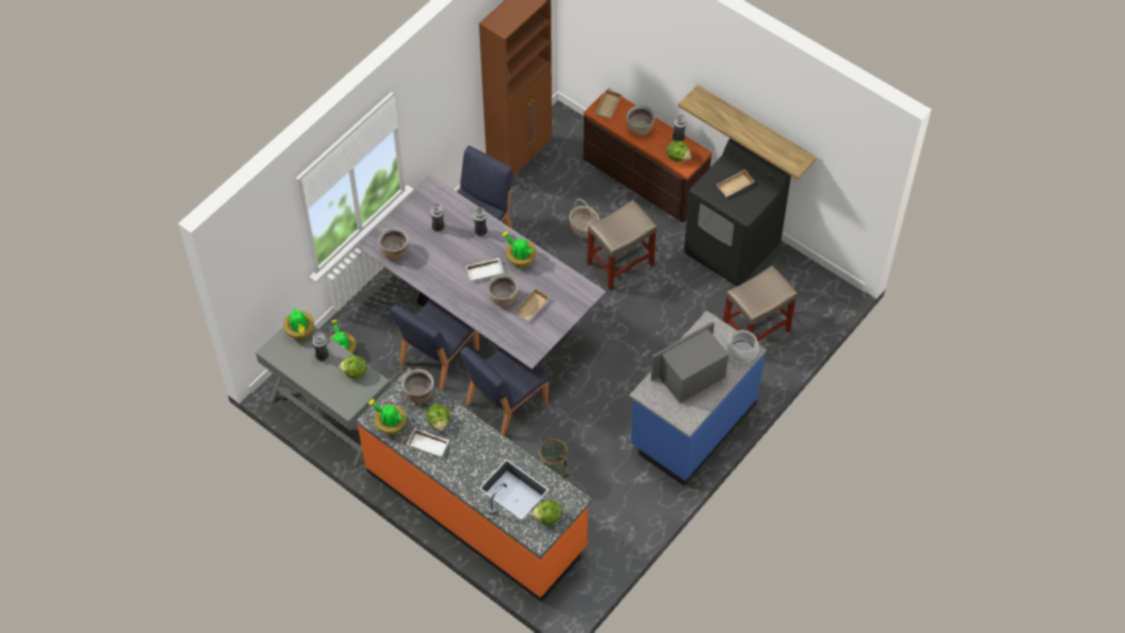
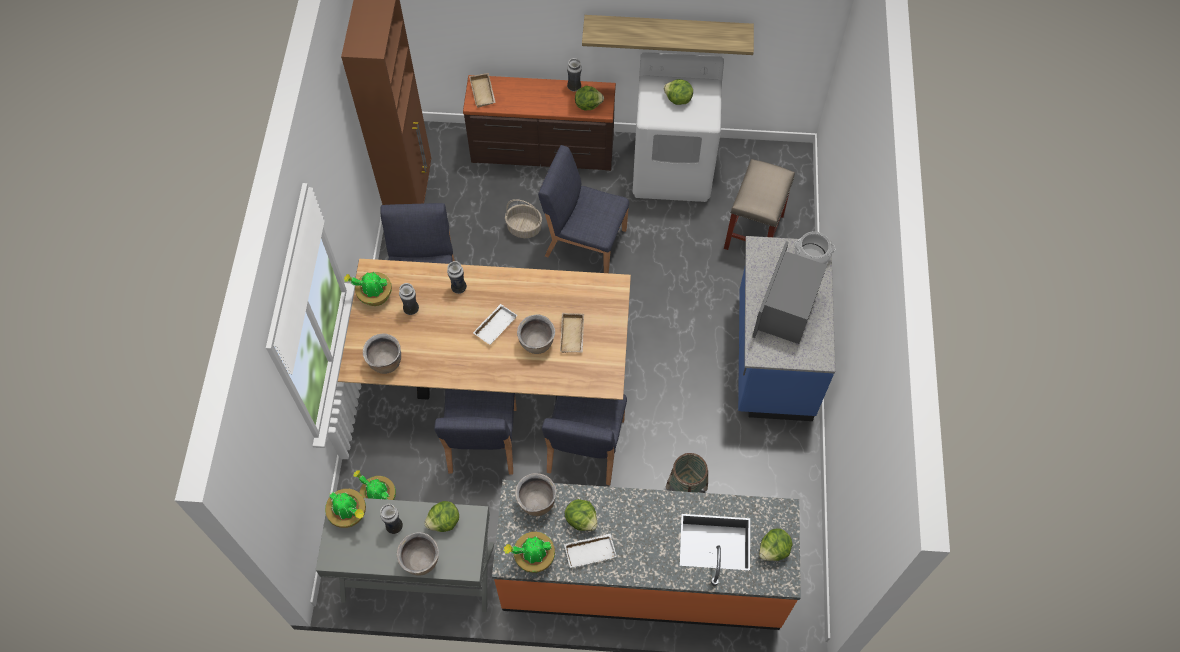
camera: 35 degrees left, 5 degrees up
grey dining table [355,175,606,369] -> brown dining table [338,259,631,400]
potted plant [502,231,536,268] -> potted plant moved to [344,272,392,306]
beige stool [587,200,657,290] -> blue chair [538,145,629,273]
brown cooking pot [626,105,655,136] -> brown cooking pot moved to [397,532,439,575]
black washing machine [684,139,791,286] -> white washing machine [633,52,724,202]
beige tray [716,169,755,197] -> lettuce [664,79,693,105]

